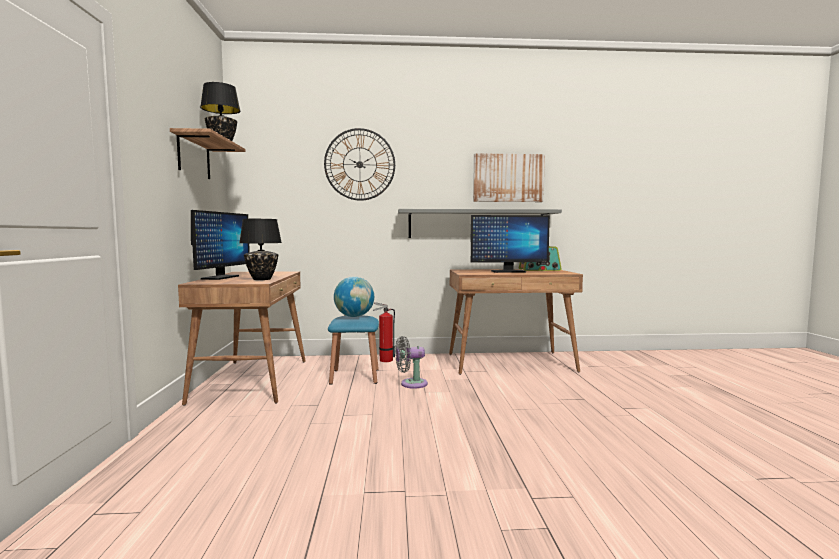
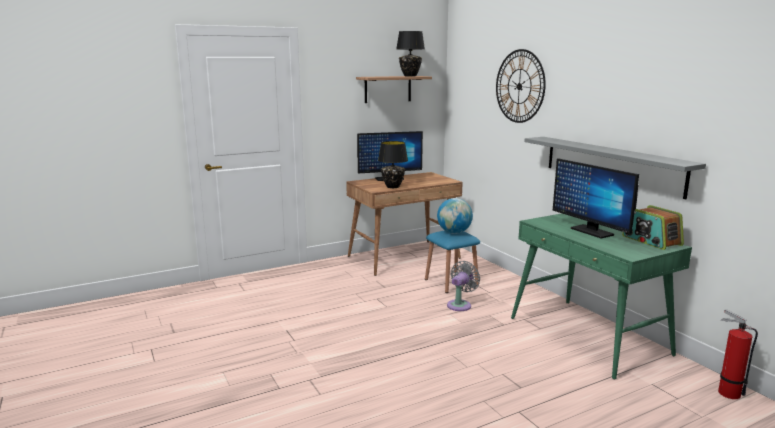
camera: 65 degrees right, 10 degrees up
fire extinguisher [373,302,395,362] -> fire extinguisher moved to [718,309,758,399]
grey fan [395,336,428,389] -> grey fan turned 75 degrees clockwise [447,261,480,311]
brown desk [449,269,583,375] -> green desk [511,213,692,379]
picture [473,153,545,202] -> none

